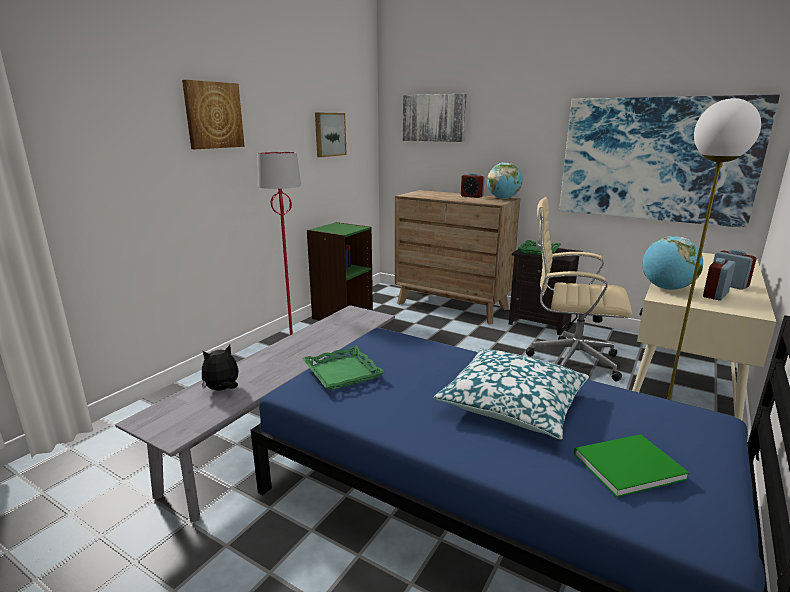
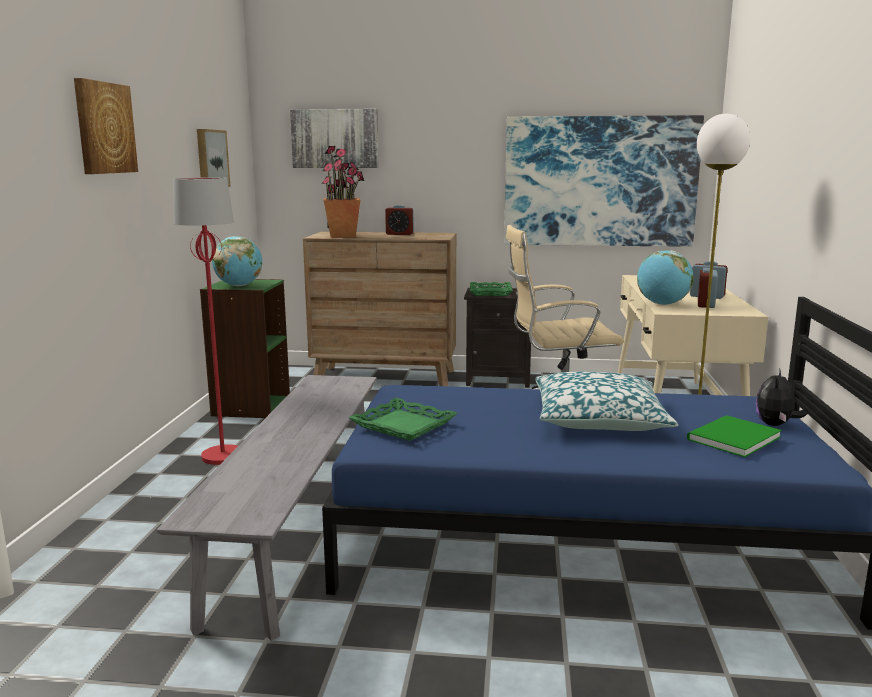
camera: 25 degrees left, 5 degrees down
plush toy [202,345,238,391] -> plush toy moved to [756,368,808,426]
globe [487,163,523,199] -> globe moved to [212,236,262,286]
none -> potted plant [321,146,364,238]

